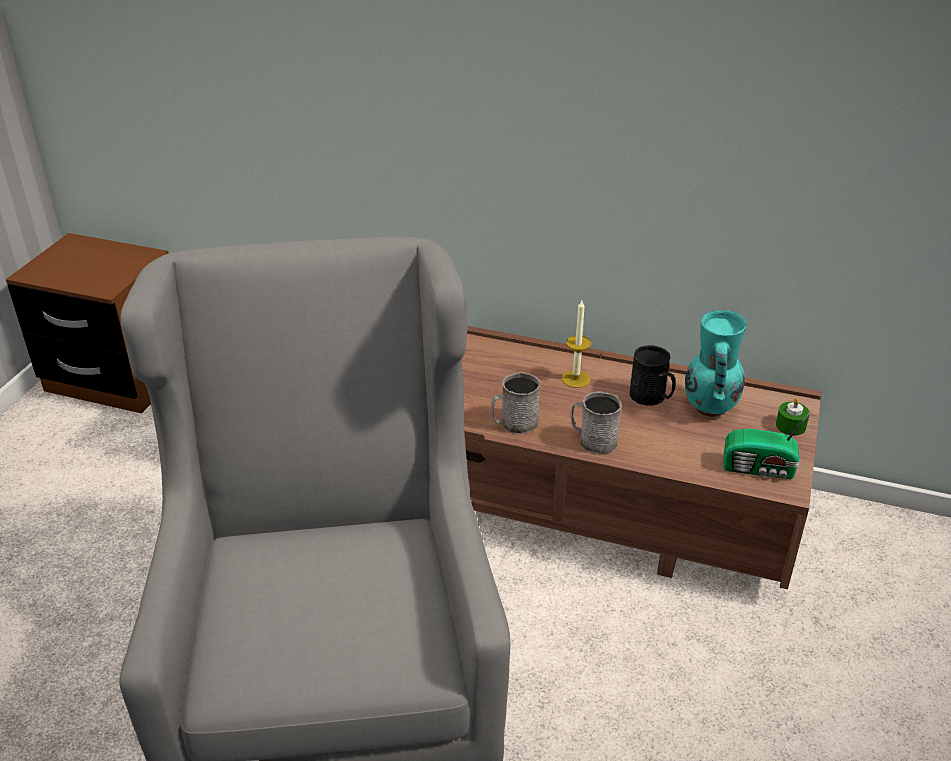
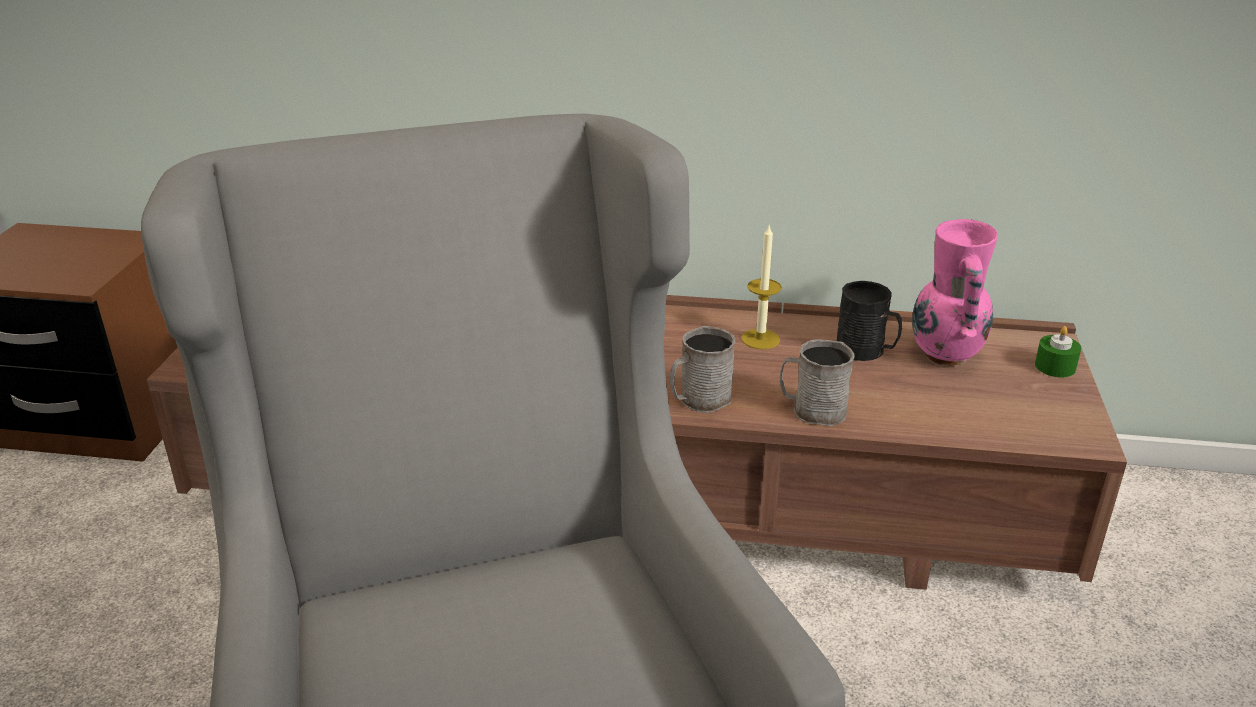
camera: 10 degrees left, 5 degrees down
turquoise vase [685,310,746,417] -> pink vase [912,219,998,366]
radio [724,410,812,479] -> none

